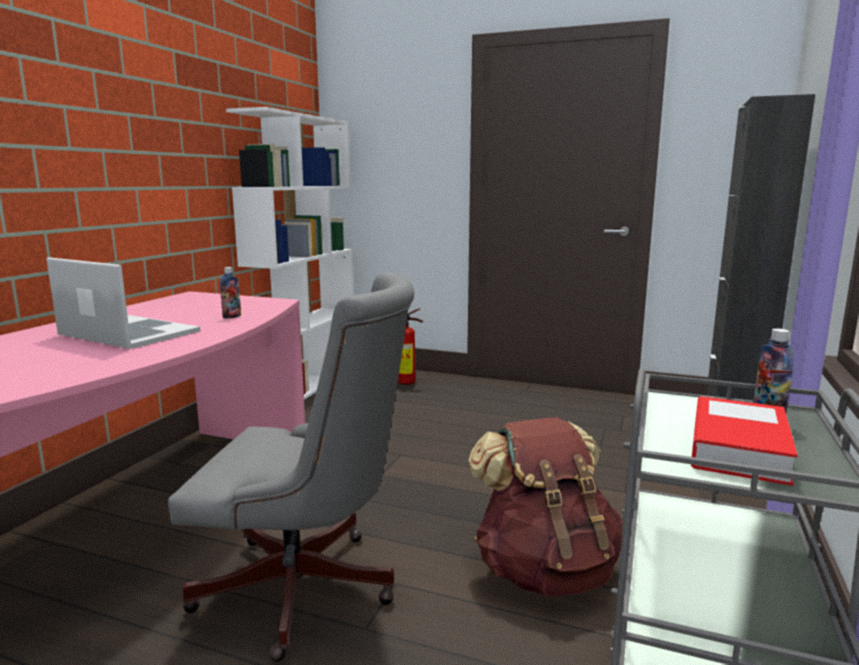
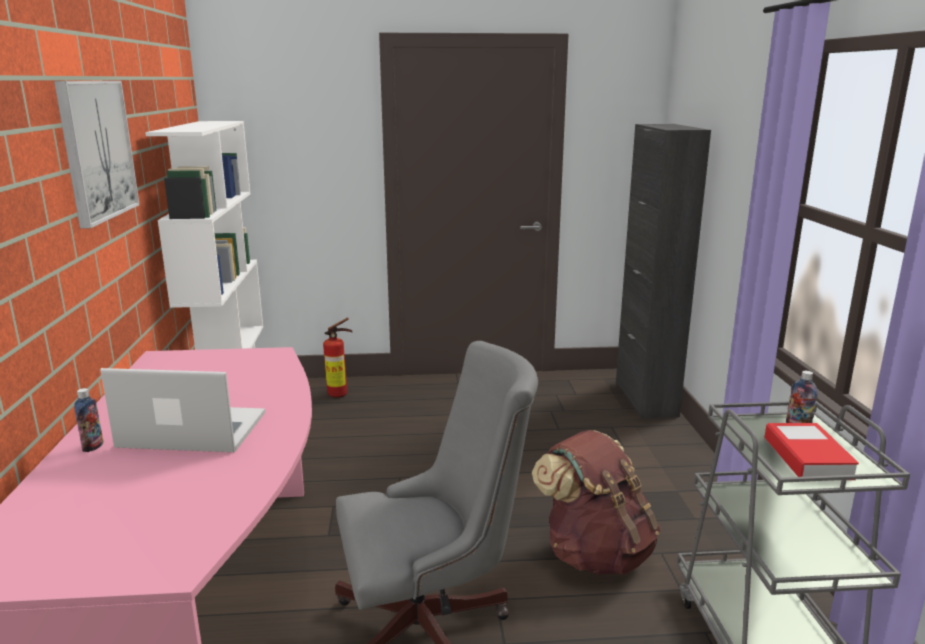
camera: 25 degrees left, 5 degrees up
bottle [220,267,241,319] -> bottle moved to [74,388,104,452]
none -> picture [54,81,140,229]

